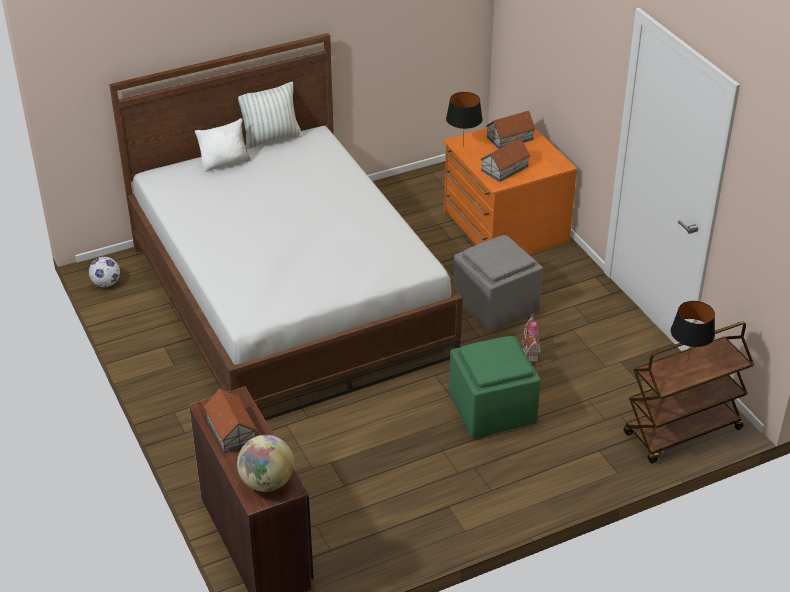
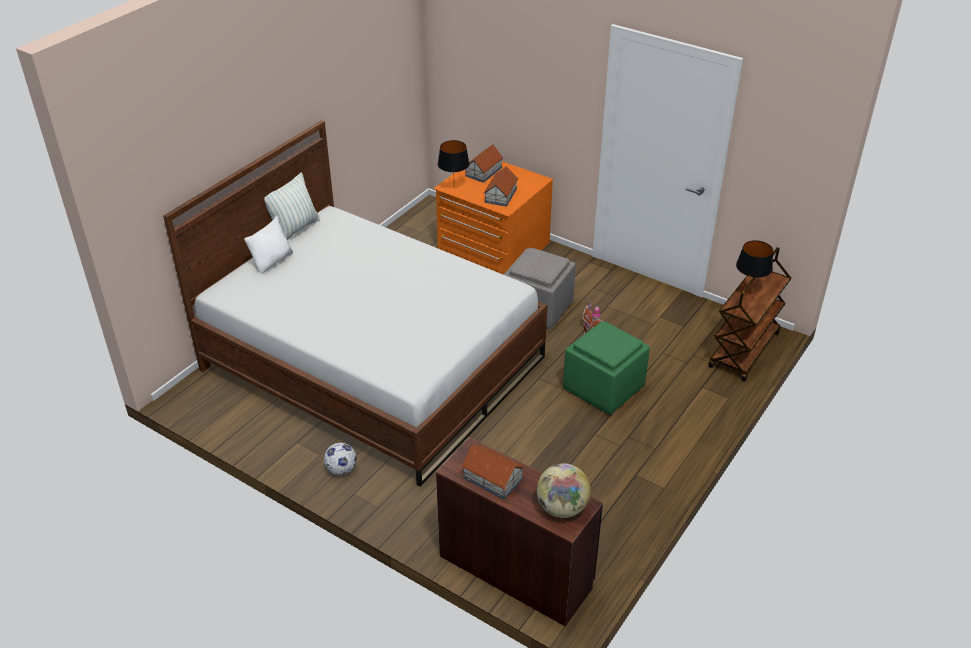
camera: 30 degrees left, 0 degrees up
football [89,257,120,287] -> football moved to [324,443,356,475]

